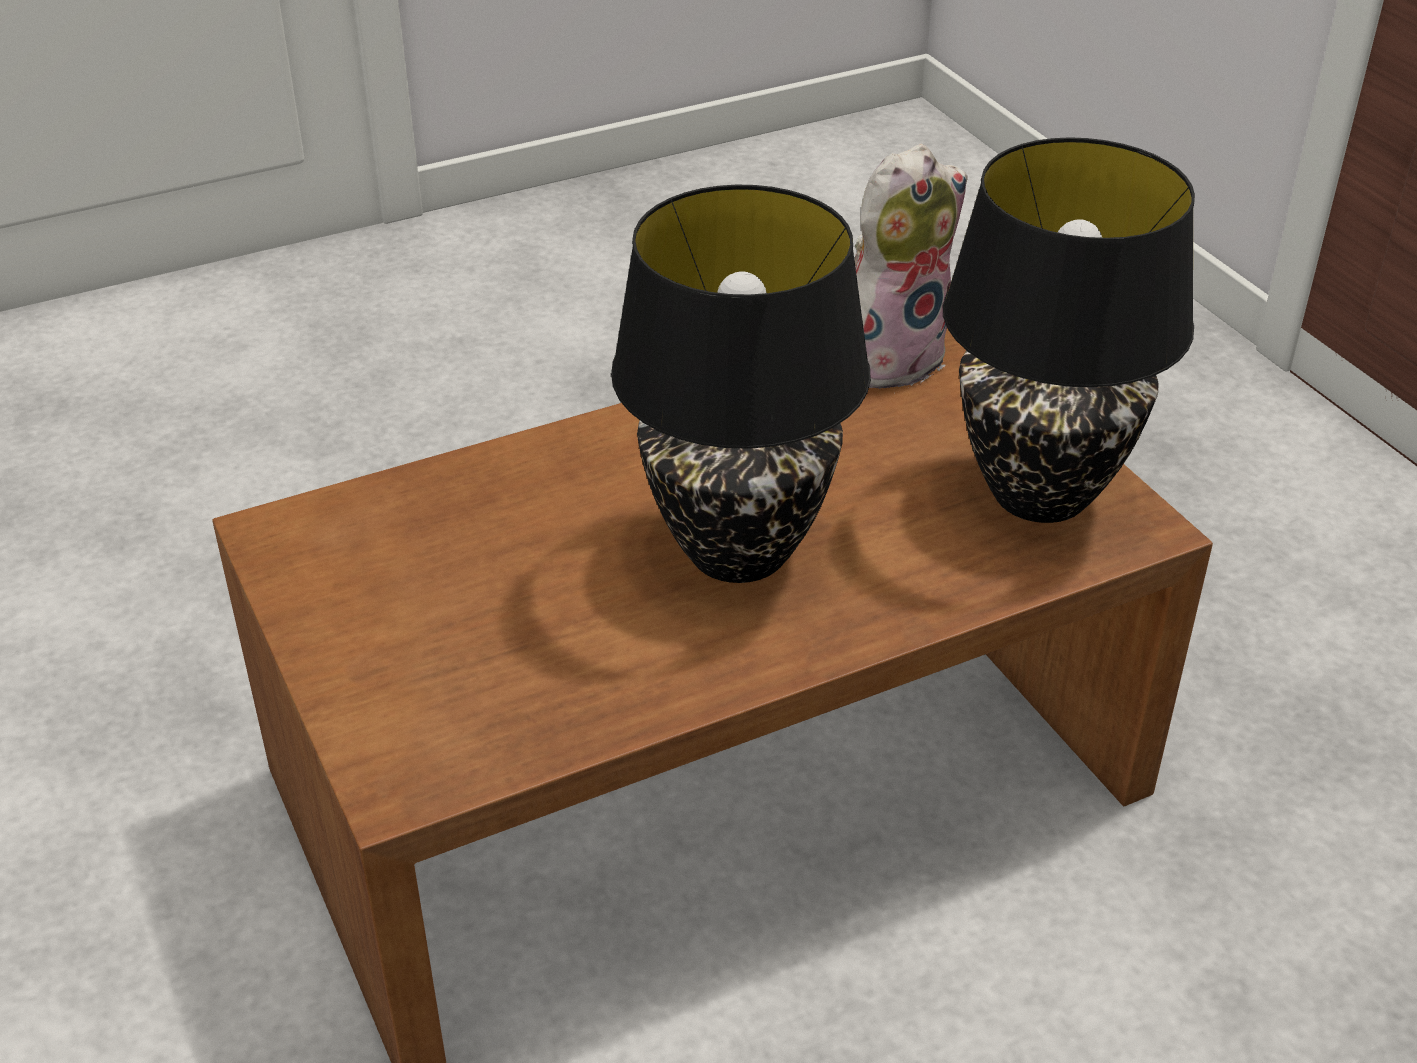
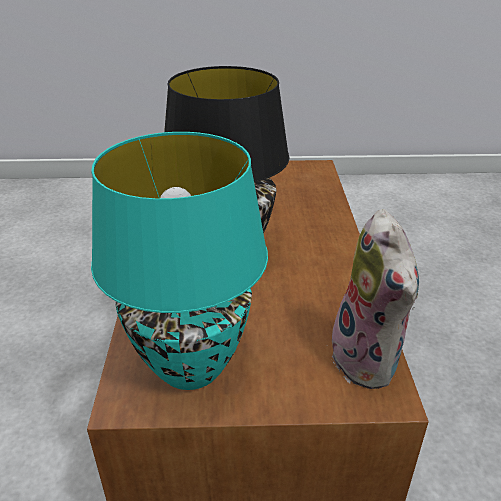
camera: 115 degrees right, 5 degrees down
black table lamp [943,137,1195,523] -> turquoise table lamp [91,132,268,390]

